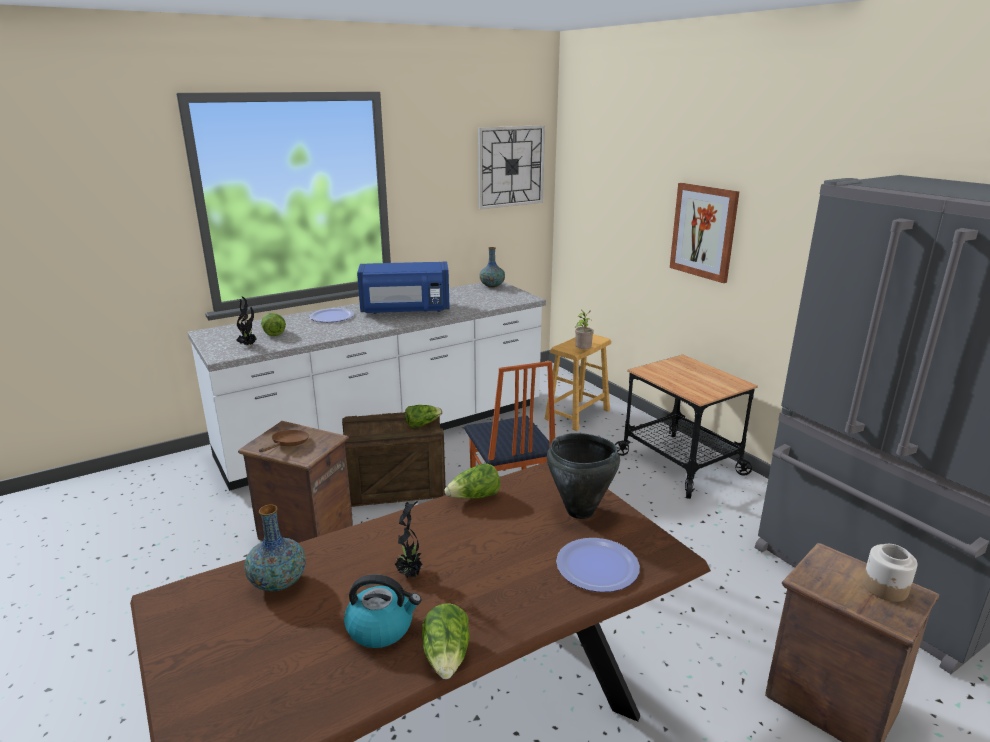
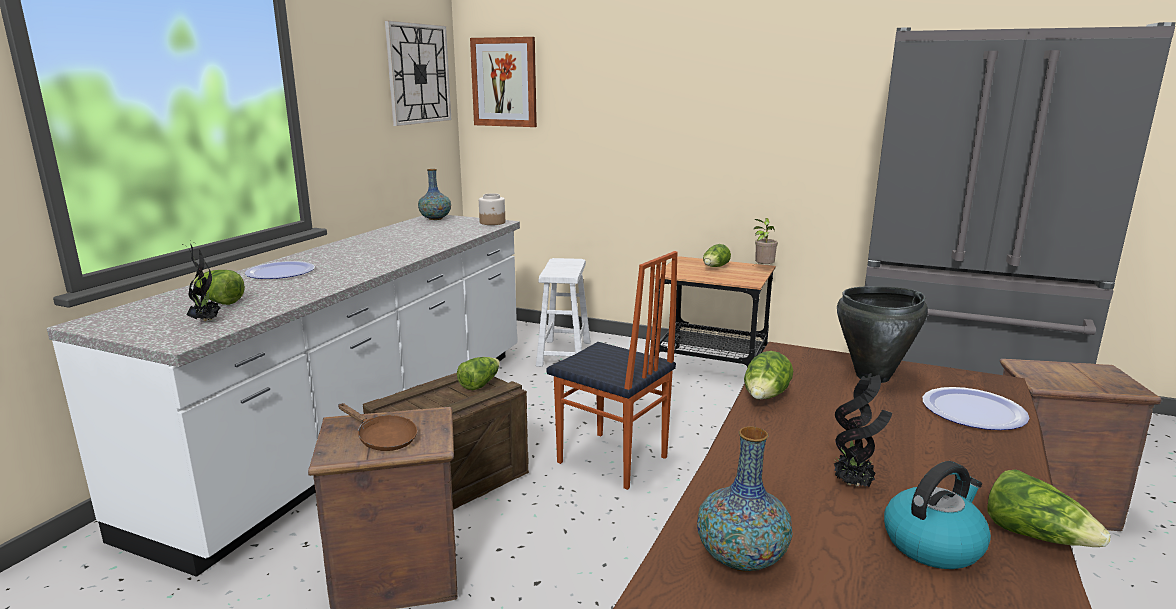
camera: 35 degrees left, 5 degrees down
brown frying pan [259,430,309,452] -> brown frying pan turned 135 degrees clockwise [338,403,417,451]
blue microwave [357,262,450,314] -> none
brown stool [545,334,611,431] -> white stool [536,258,591,367]
potted plant [575,310,594,349] -> potted plant moved to [754,218,778,265]
picture [670,183,740,283] -> picture moved to [470,37,537,127]
jar [863,544,918,602] -> jar moved to [479,193,505,225]
none -> lettuce [703,244,731,267]

